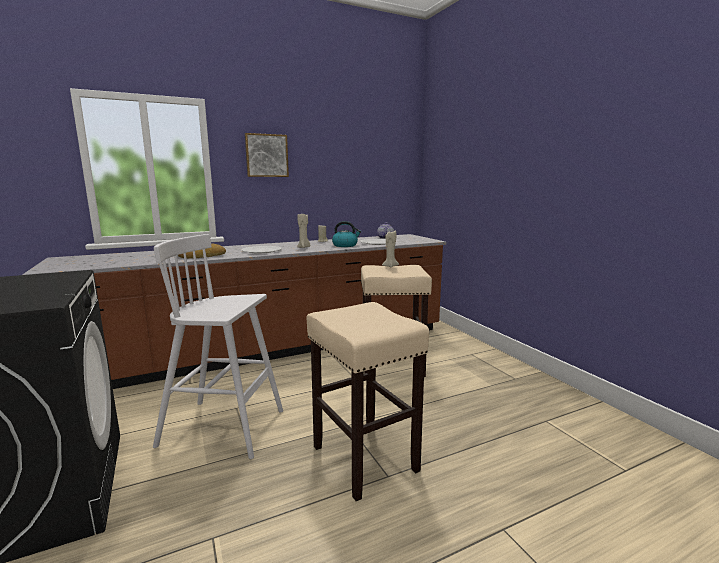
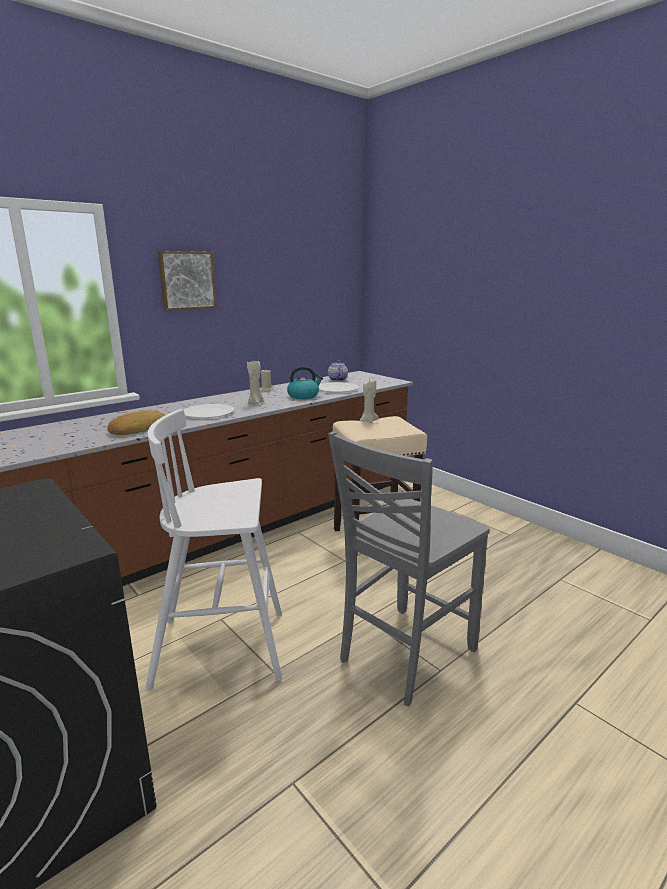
camera: 15 degrees left, 5 degrees up
beige stool [306,302,429,501] -> grey chair [328,431,490,706]

